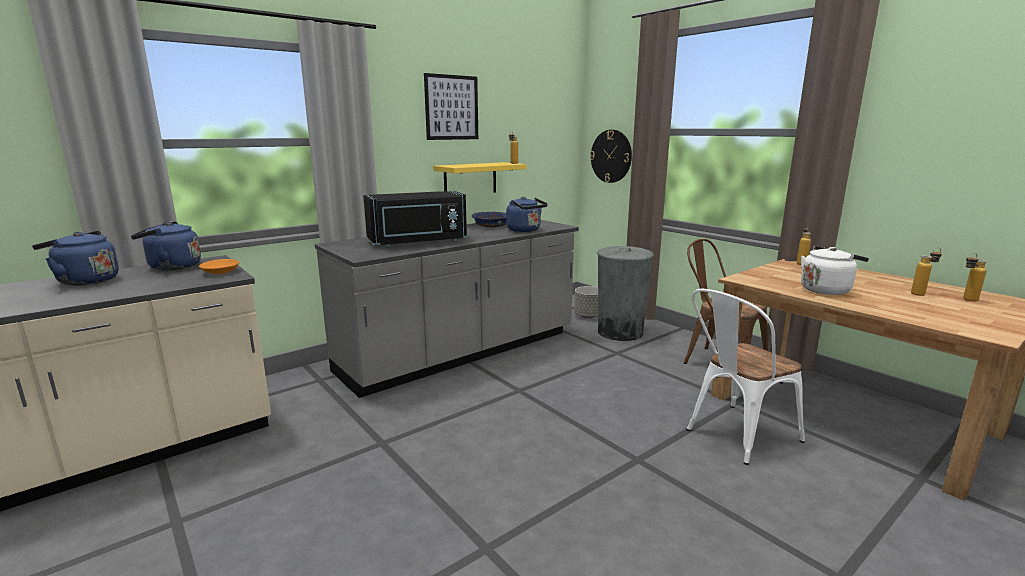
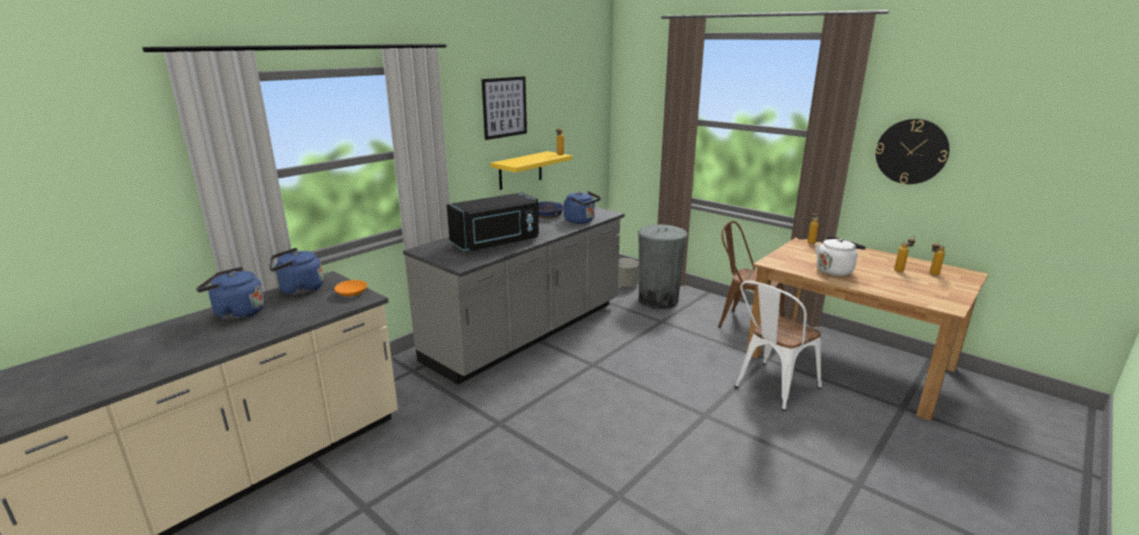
camera: 10 degrees left, 5 degrees up
wall clock [590,130,632,183] -> wall clock moved to [876,119,949,184]

